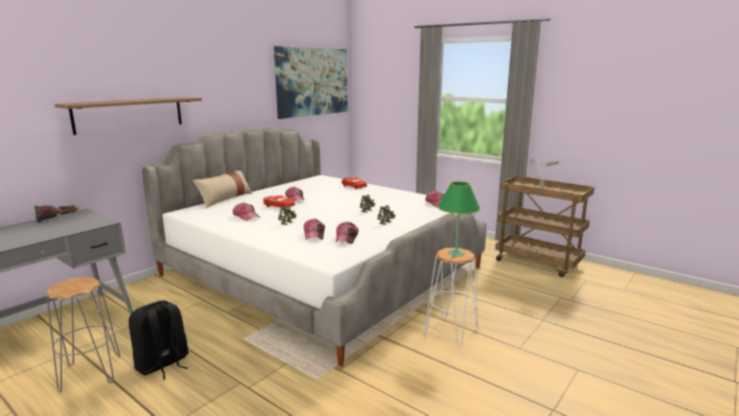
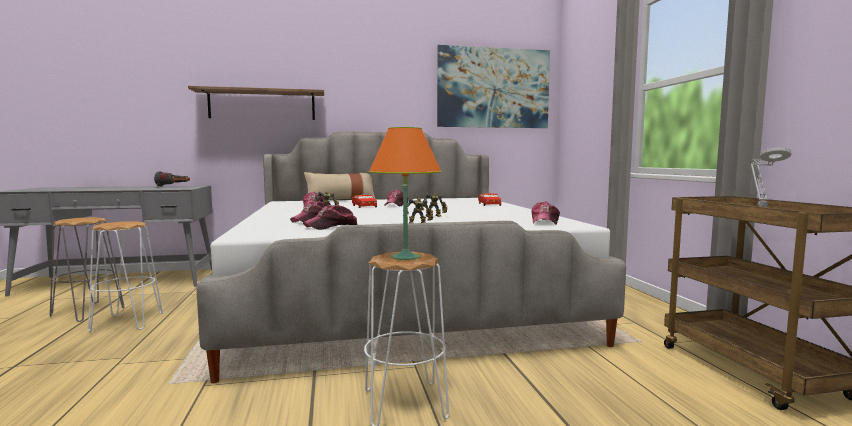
camera: 40 degrees right, 10 degrees down
black backpack [129,300,189,380] -> white stool [88,221,163,332]
green table lamp [438,182,480,256] -> orange table lamp [368,127,442,260]

